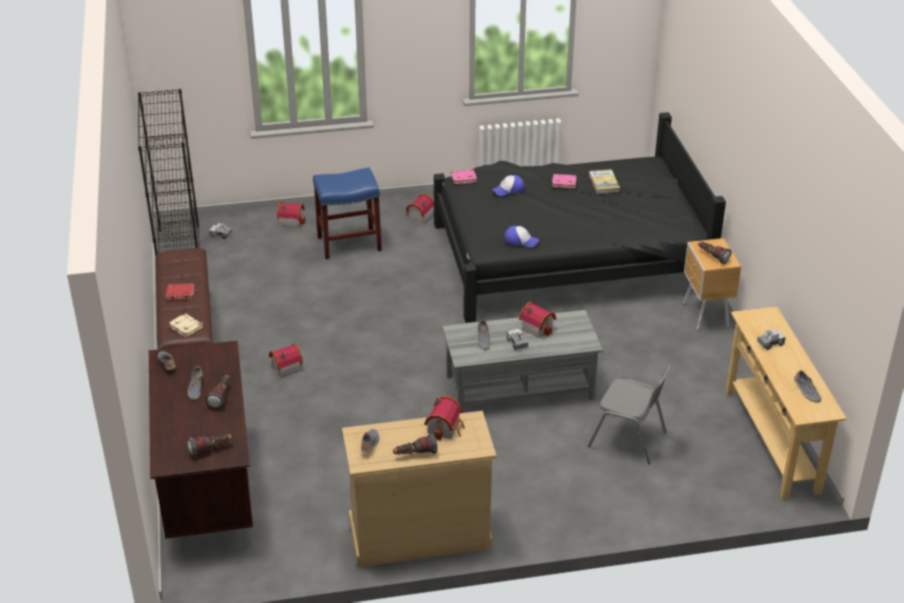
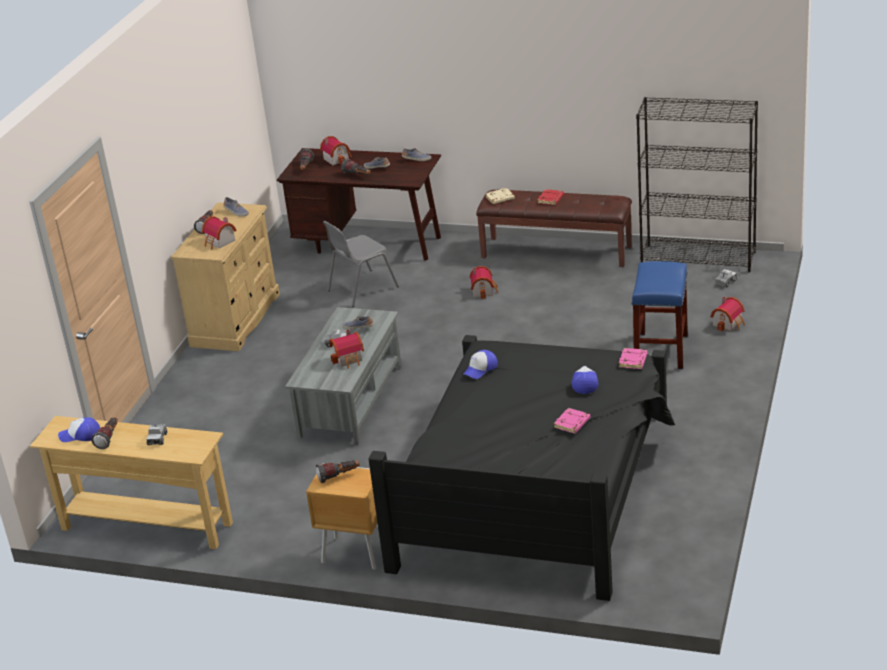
camera: 120 degrees right, 5 degrees down
toy house [406,194,434,224] -> toy house moved to [320,136,352,165]
grey chair [588,365,671,464] -> grey chair moved to [323,221,399,307]
book [589,169,620,194] -> none
shoe [794,370,822,403] -> cap [58,417,100,442]
none -> flashlight [91,417,118,449]

